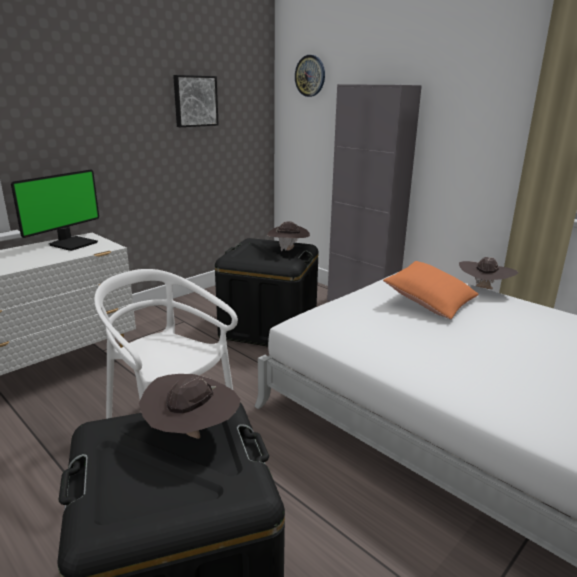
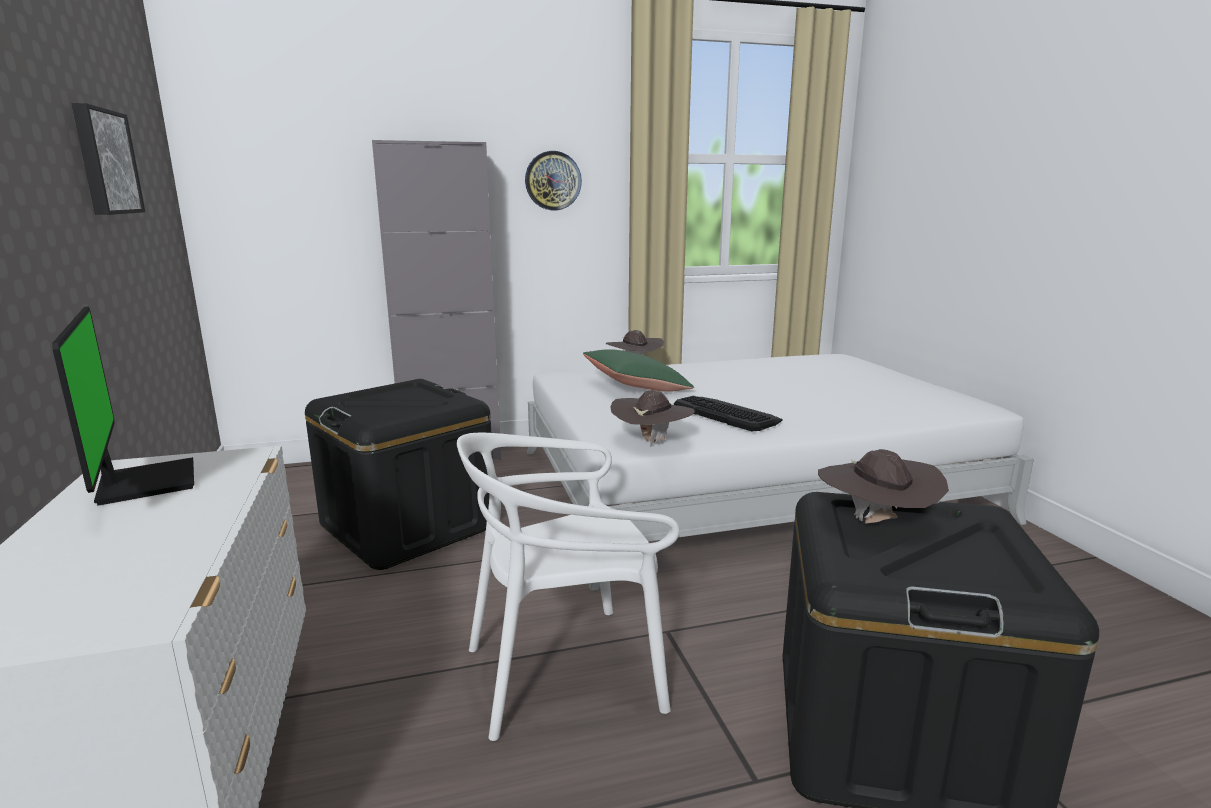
camera: 60 degrees left, 5 degrees down
brown hat [267,221,310,251] -> brown hat moved to [610,390,695,447]
wall clock [295,55,325,97] -> wall clock moved to [525,151,582,210]
orange pillow [383,261,479,319] -> green pillow [583,349,694,392]
none -> keyboard [674,396,782,431]

